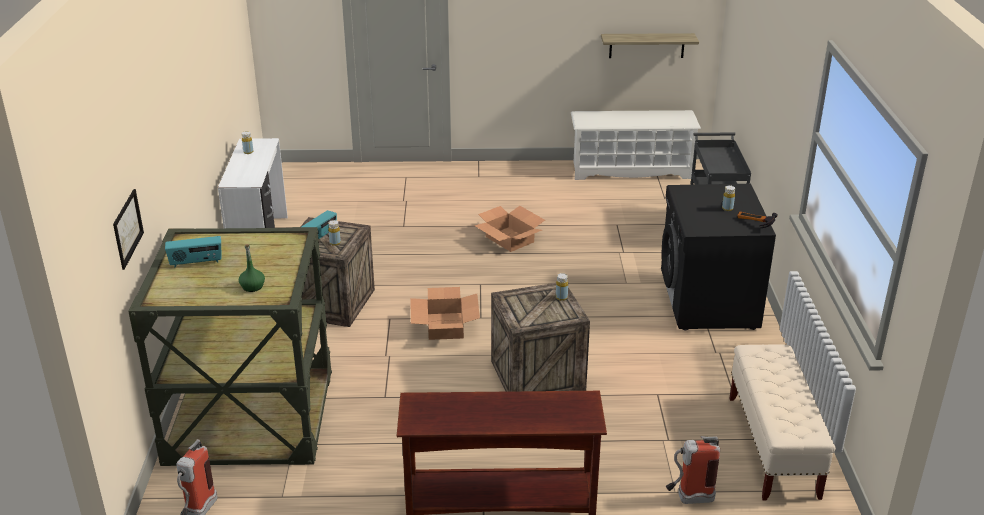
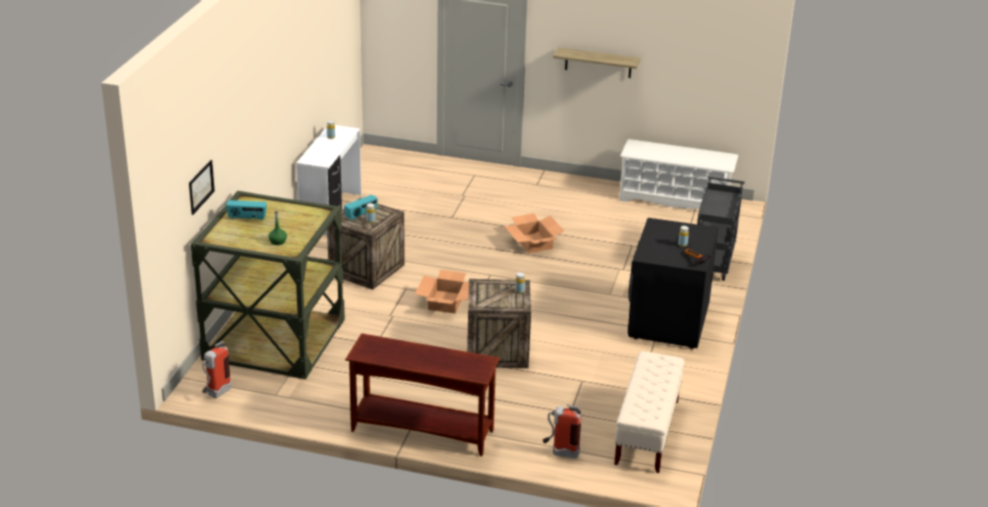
camera: 15 degrees right, 0 degrees up
shelf [601,33,699,58] -> shelf moved to [553,48,641,78]

